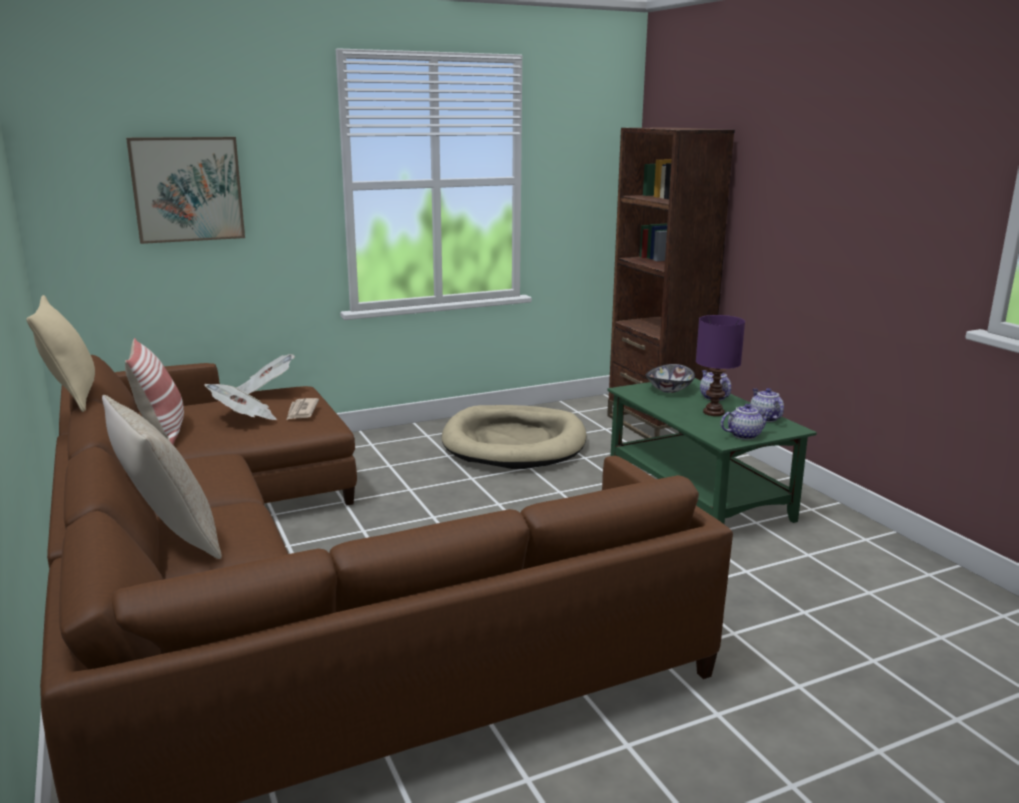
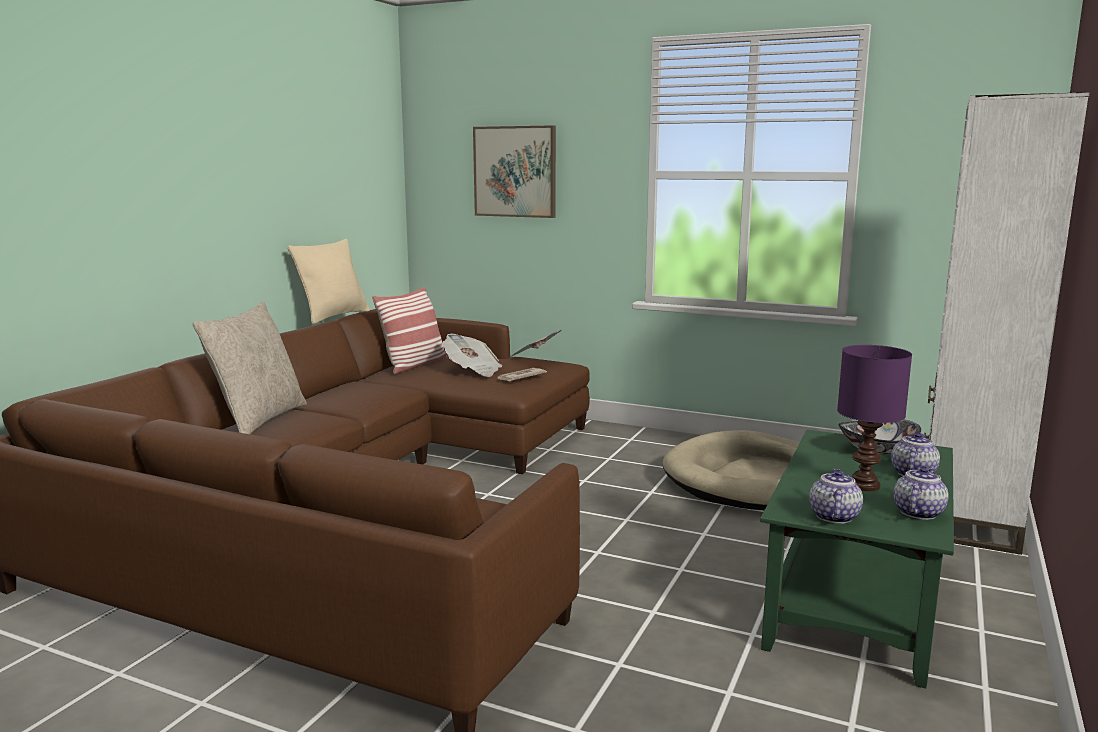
camera: 50 degrees right, 5 degrees down
brown bookcase [607,128,735,439] -> white bookcase [924,92,1090,555]
teapot [721,404,772,440] -> teapot turned 105 degrees counterclockwise [809,469,863,523]

